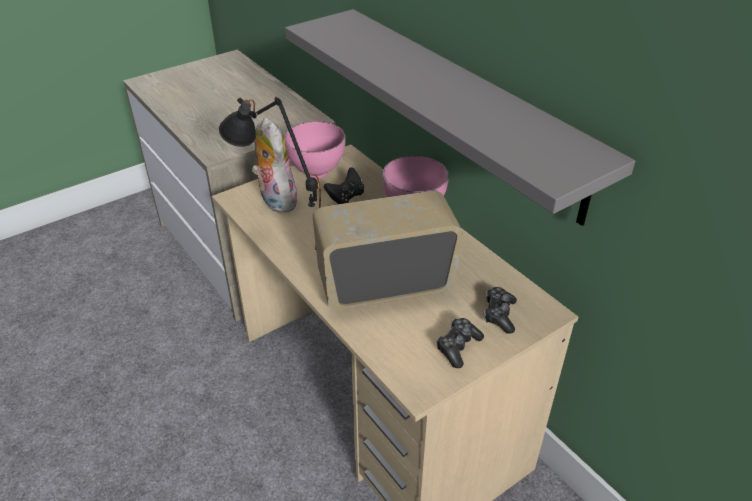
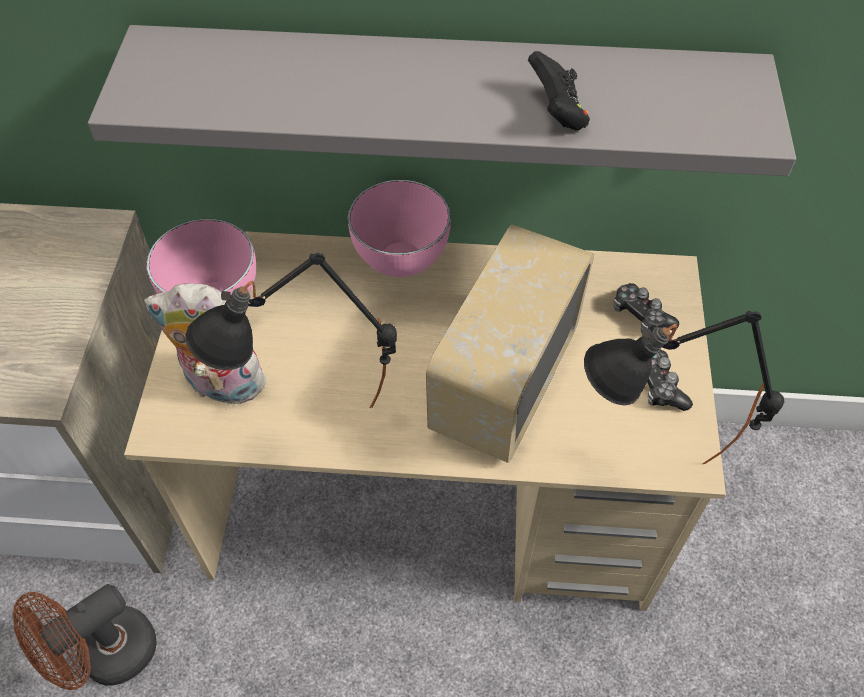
camera: 50 degrees left, 15 degrees up
black game controller [324,167,364,204] -> black game controller moved to [528,51,590,131]
none -> brown fan [13,584,156,690]
none -> black table lamp [584,310,784,464]

